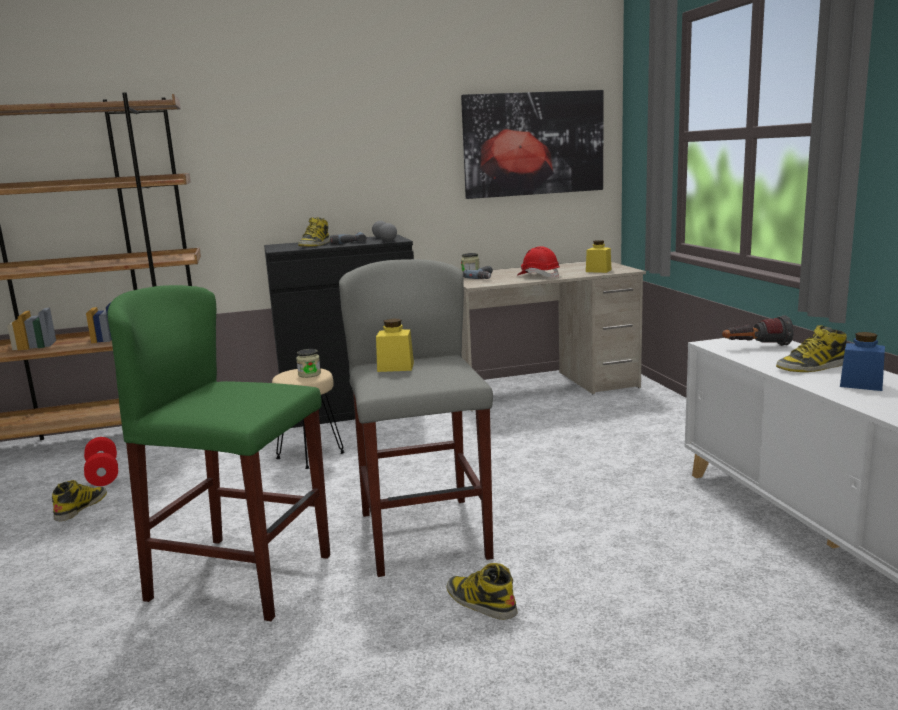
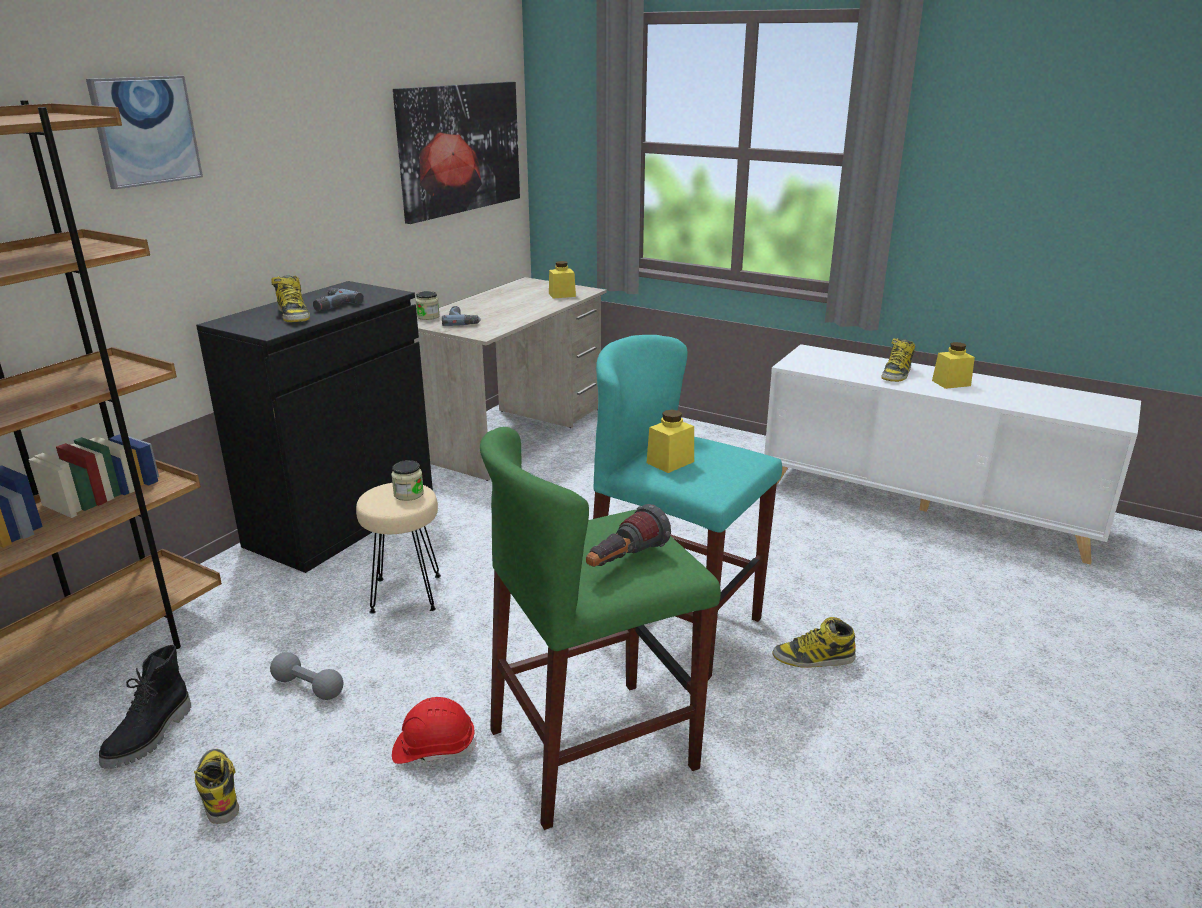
camera: 45 degrees left, 10 degrees up
red dumbbell [84,437,118,486] -> black boot [99,645,191,769]
grey stool [339,259,493,577] -> turquoise stool [593,335,782,680]
grey dumbbell [372,221,397,241] -> grey dumbbell moved to [270,652,343,700]
red hard hat [517,246,560,278] -> red hard hat moved to [392,697,477,764]
flashlight [722,315,794,346] -> flashlight moved to [586,504,671,567]
blue jar [840,332,885,391] -> yellow jar [932,342,975,389]
none -> picture [86,76,203,189]

